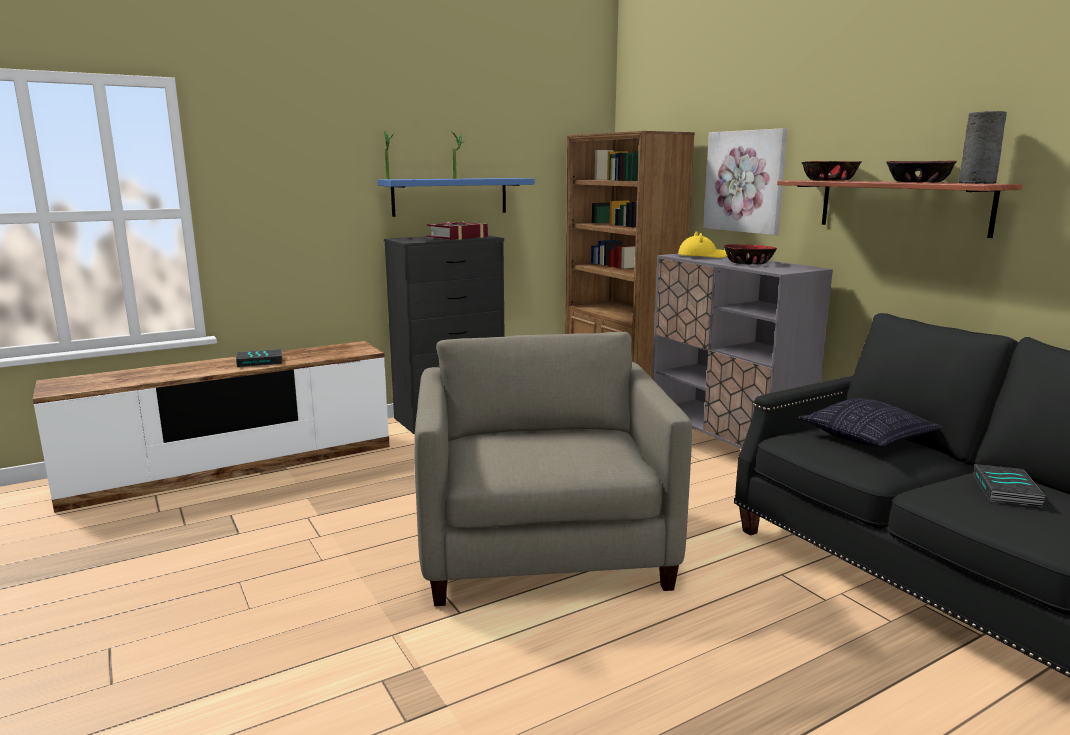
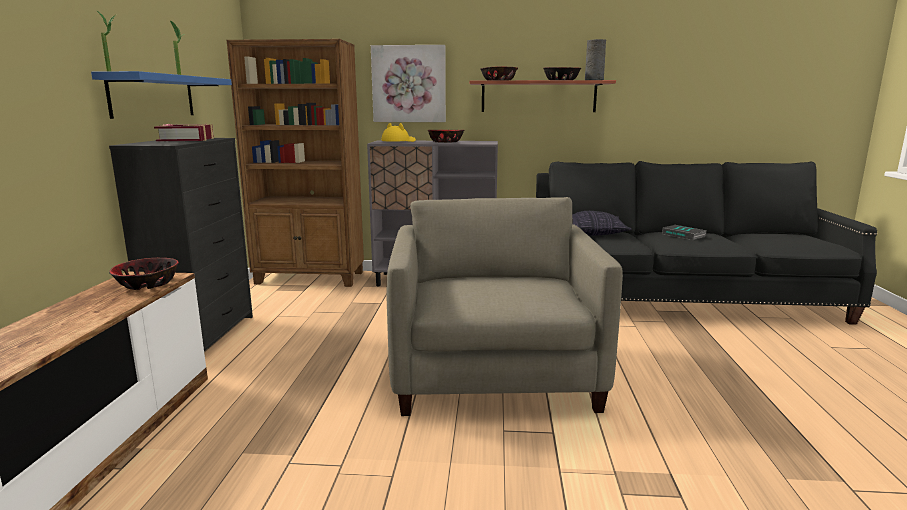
camera: 55 degrees left, 0 degrees up
book [236,349,282,367] -> none
beige armchair [414,332,692,606] -> beige armchair turned 60 degrees clockwise [386,197,623,416]
none -> bowl [109,258,179,290]

